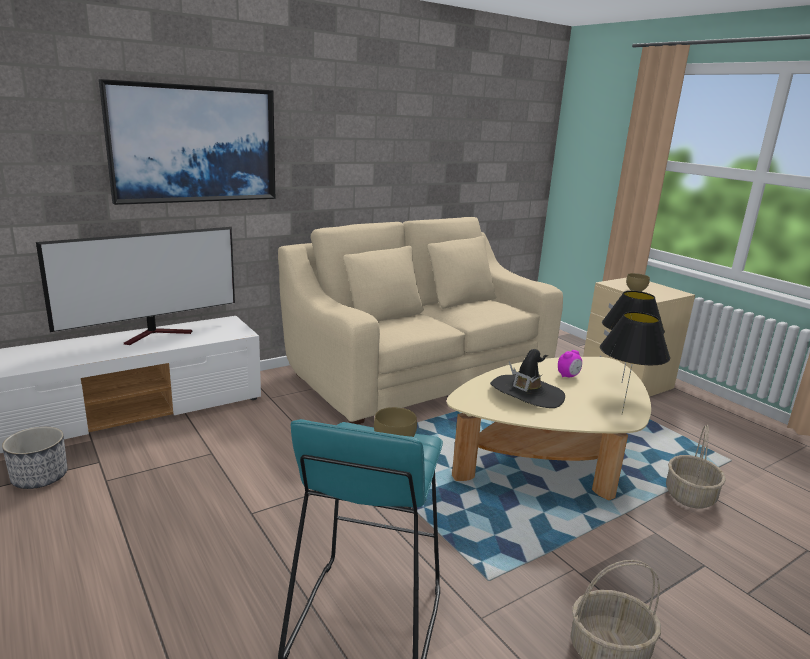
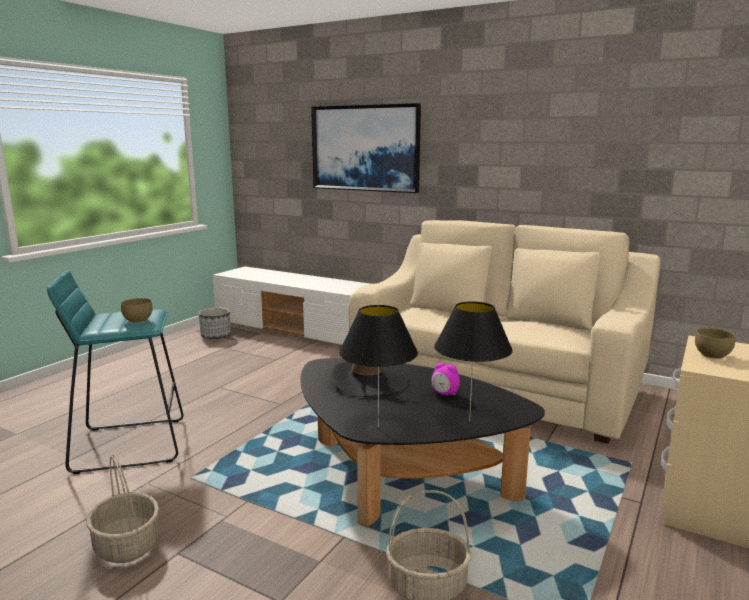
camera: 65 degrees right, 5 degrees down
television [36,227,235,345] -> none
beige coffee table [447,357,651,500] -> black coffee table [300,358,545,526]

